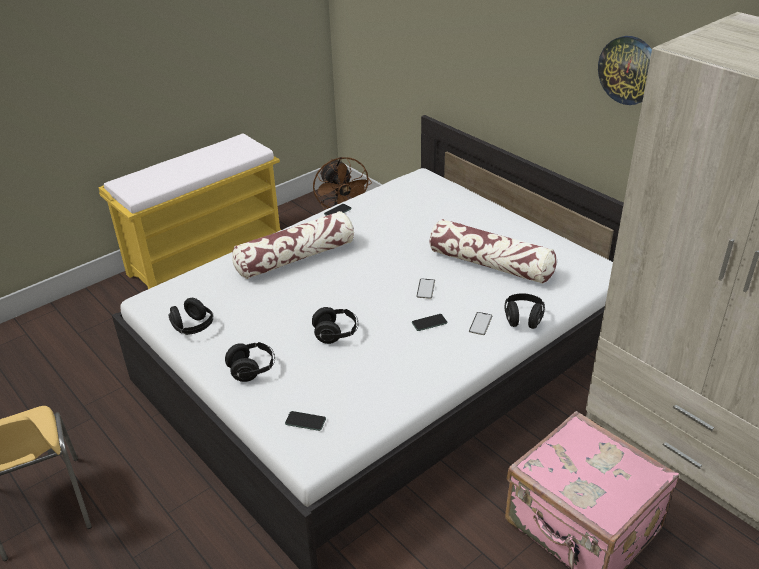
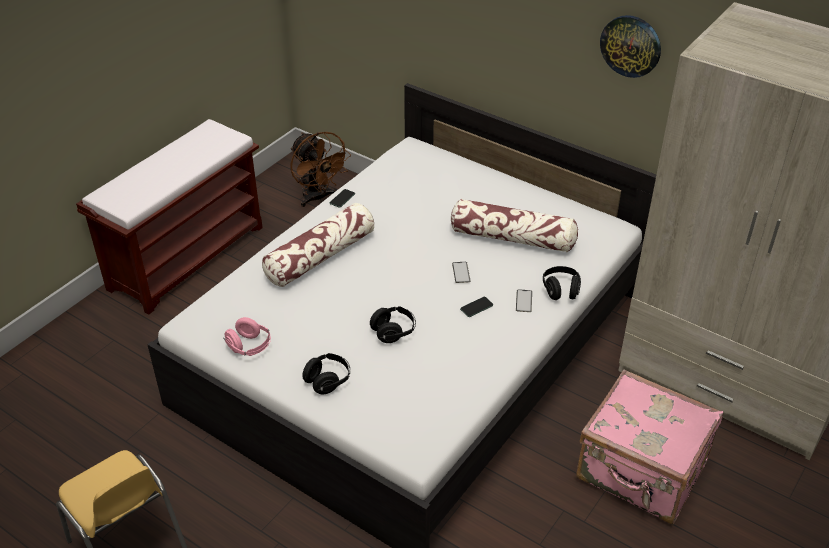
camera: 15 degrees left, 5 degrees up
yellow bench [98,134,281,289] -> brown bench [76,119,263,315]
black headphones [168,298,214,335] -> pink headphones [223,317,271,356]
phone [285,411,326,431] -> none

